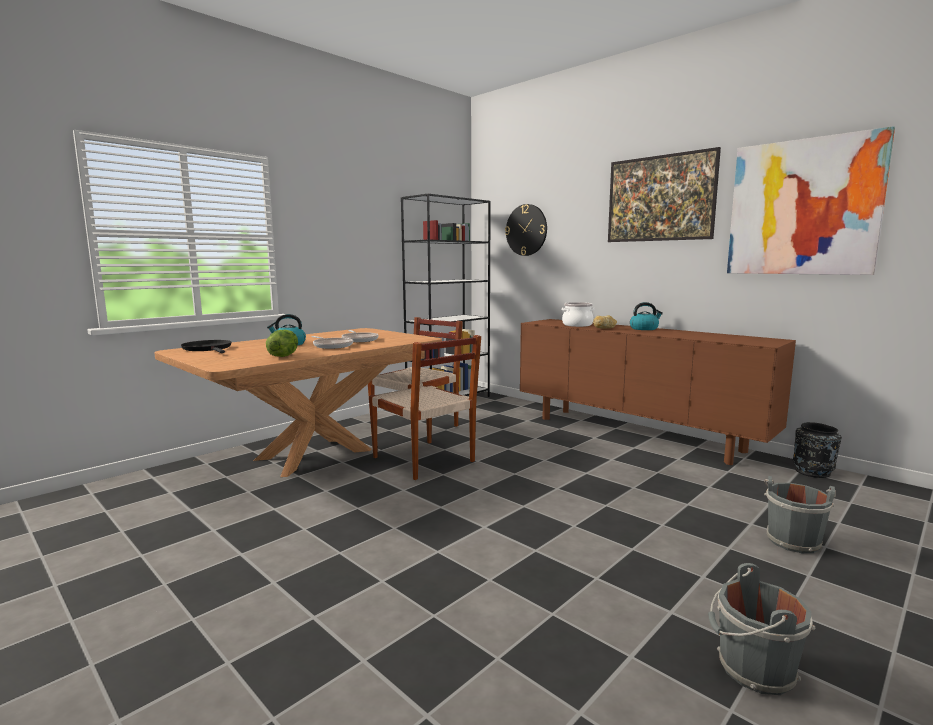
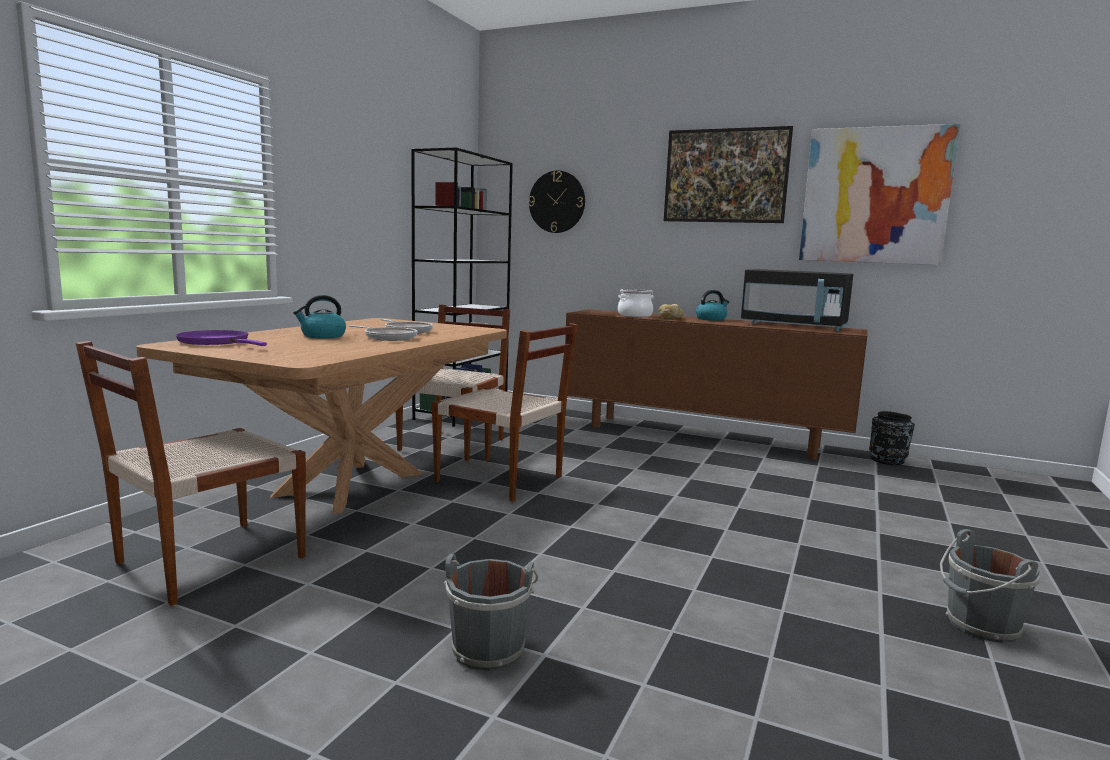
camera: 20 degrees left, 0 degrees up
black frying pan [181,340,231,353] -> purple frying pan [176,330,267,346]
lettuce [266,330,298,357] -> none
grey bucket [764,476,836,553] -> grey bucket moved to [444,554,538,671]
none -> chair [76,341,306,606]
none -> black microwave [741,269,853,331]

